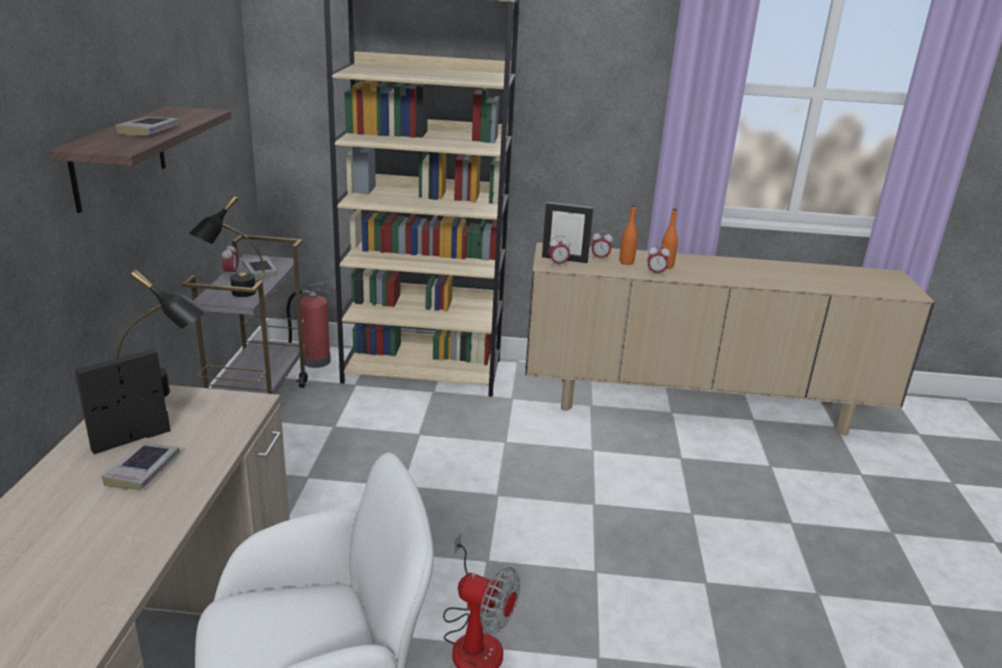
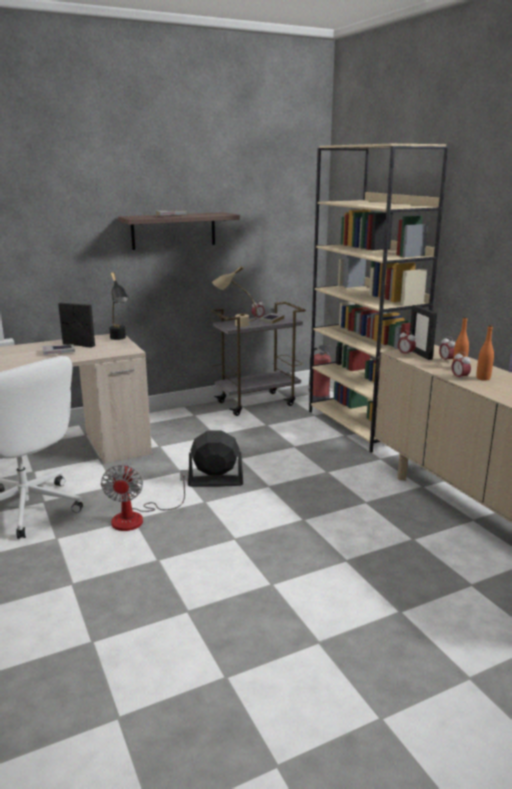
camera: 60 degrees right, 5 degrees down
black table lamp [189,196,265,297] -> beige table lamp [212,266,257,327]
none -> black fan [188,430,243,487]

